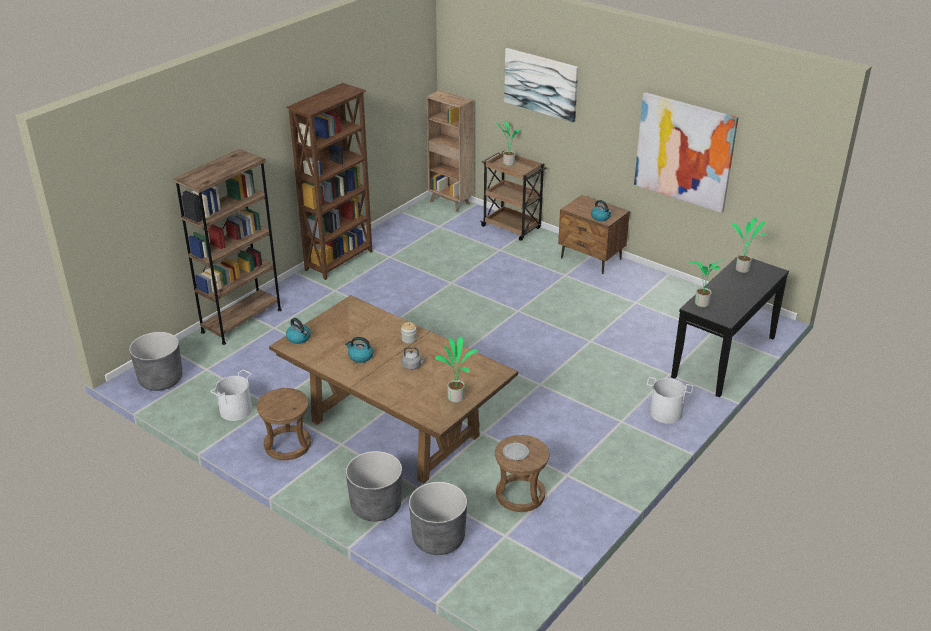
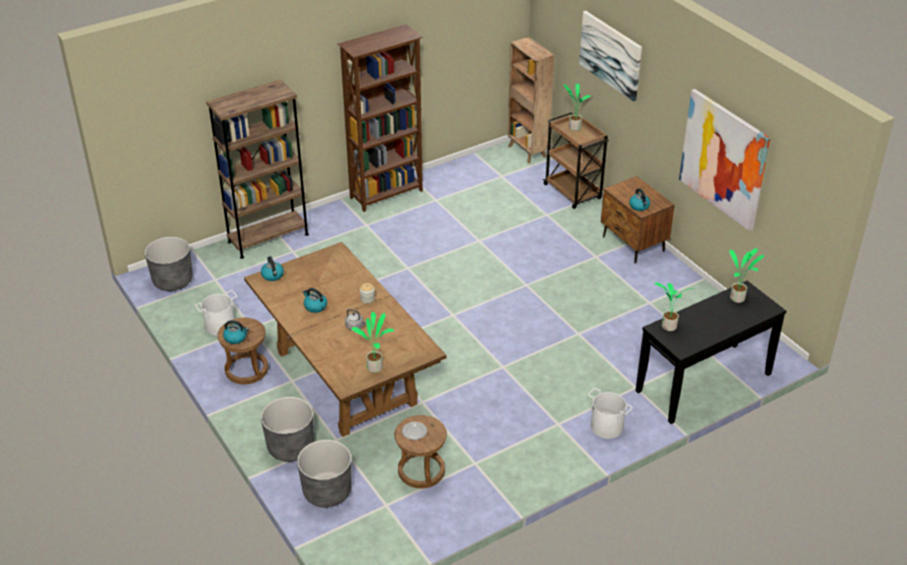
camera: 20 degrees right, 5 degrees up
none -> kettle [223,320,249,344]

